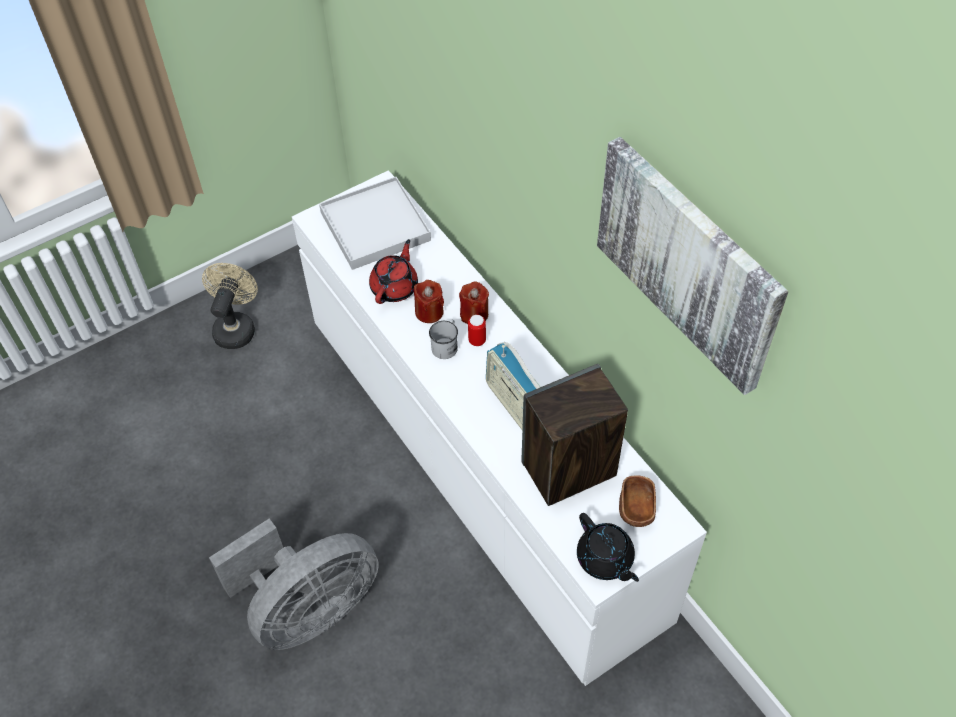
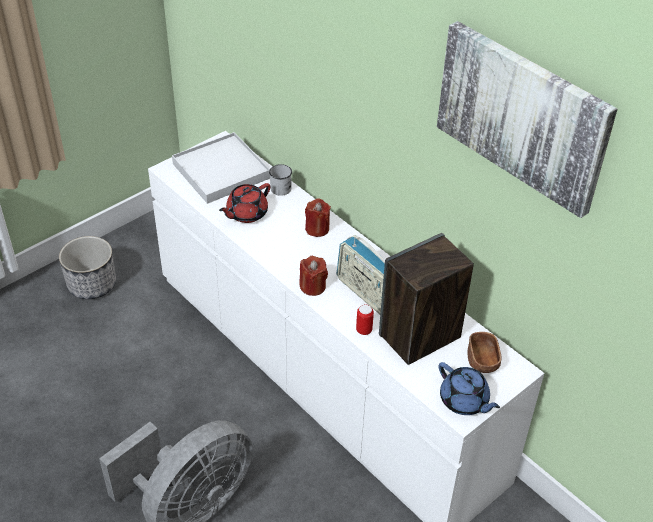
camera: 10 degrees left, 10 degrees down
beige fan [202,263,258,349] -> planter [59,236,116,299]
red teapot [369,239,418,304] -> red teapot turned 150 degrees counterclockwise [219,183,270,223]
red candle [414,280,444,323] -> red candle moved to [299,256,328,296]
white mug [429,320,458,359] -> white mug moved to [269,164,292,196]
can [468,315,486,346] -> can moved to [356,305,374,335]
black teapot [577,513,639,582] -> blue teapot [438,362,500,415]

